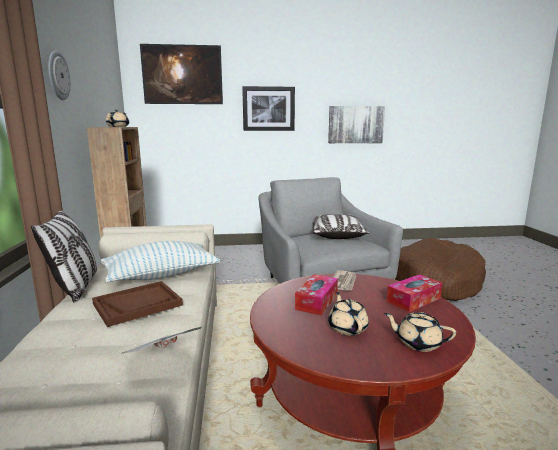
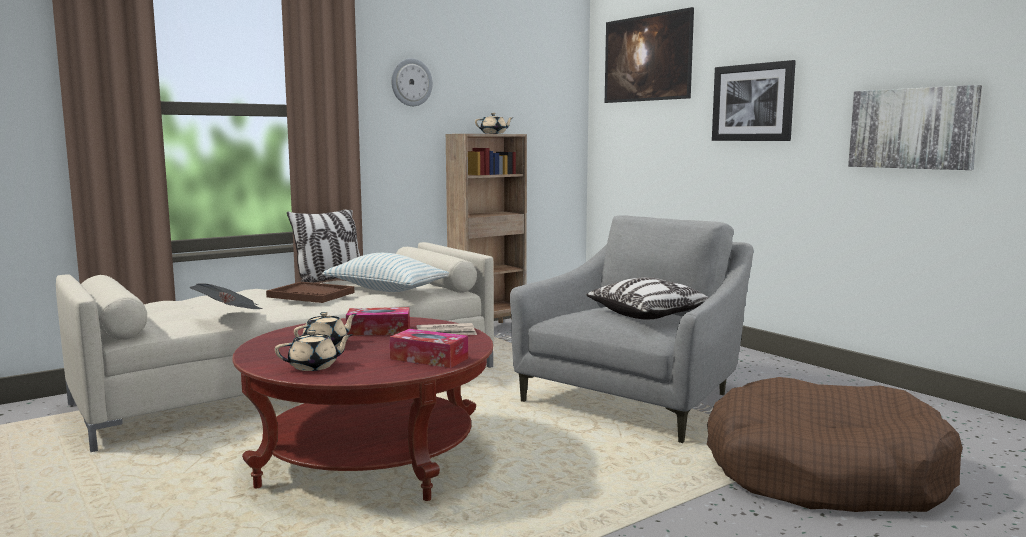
camera: 60 degrees right, 5 degrees down
beige teapot [384,312,456,352] -> beige teapot turned 75 degrees clockwise [275,330,353,371]

